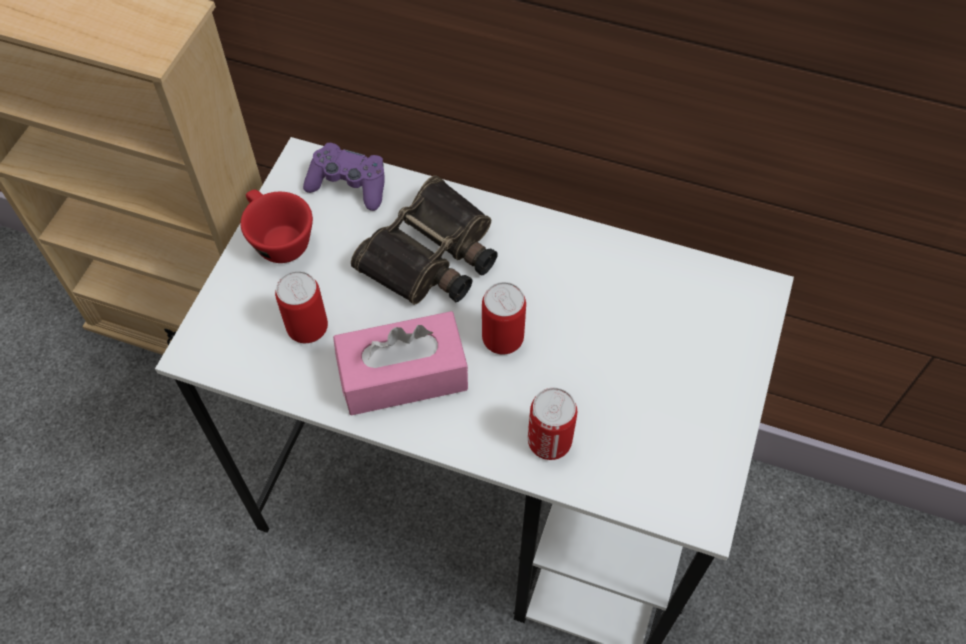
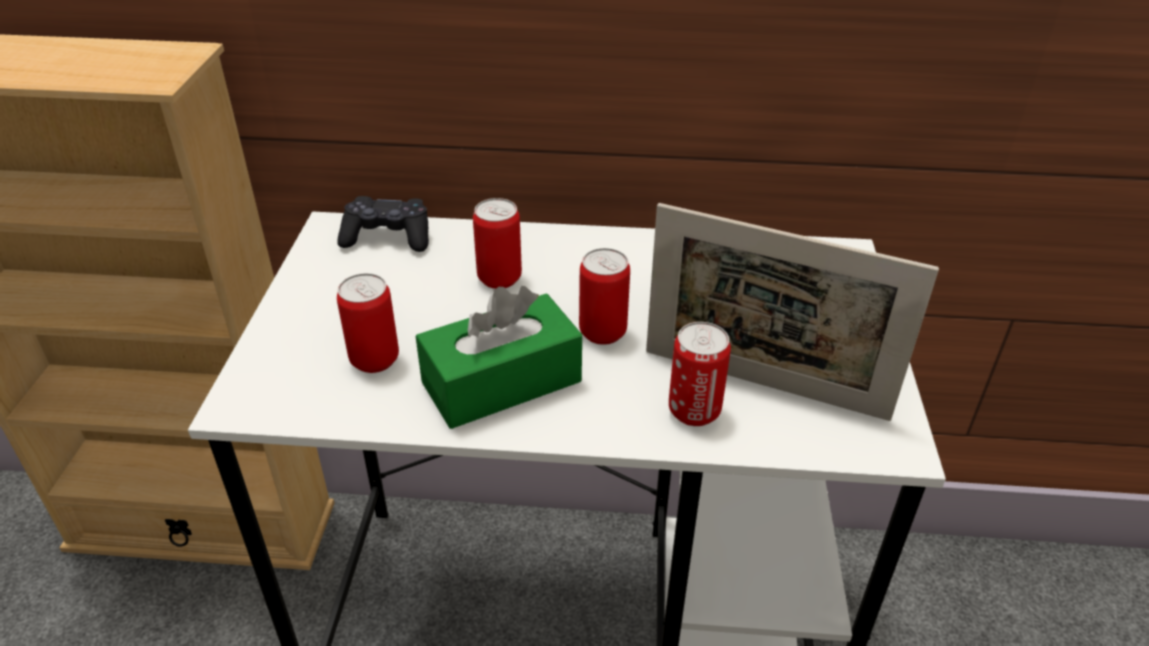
camera: 15 degrees left, 20 degrees down
red cup [241,190,313,263] -> none
purple game controller [303,143,385,211] -> black game controller [337,196,429,252]
pink tissue box [333,311,468,416] -> green tissue box [416,286,582,429]
binoculars [351,175,498,305] -> can [473,198,522,289]
none -> picture frame [646,203,939,421]

